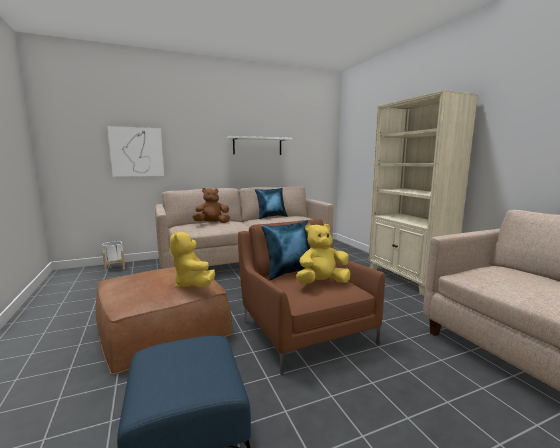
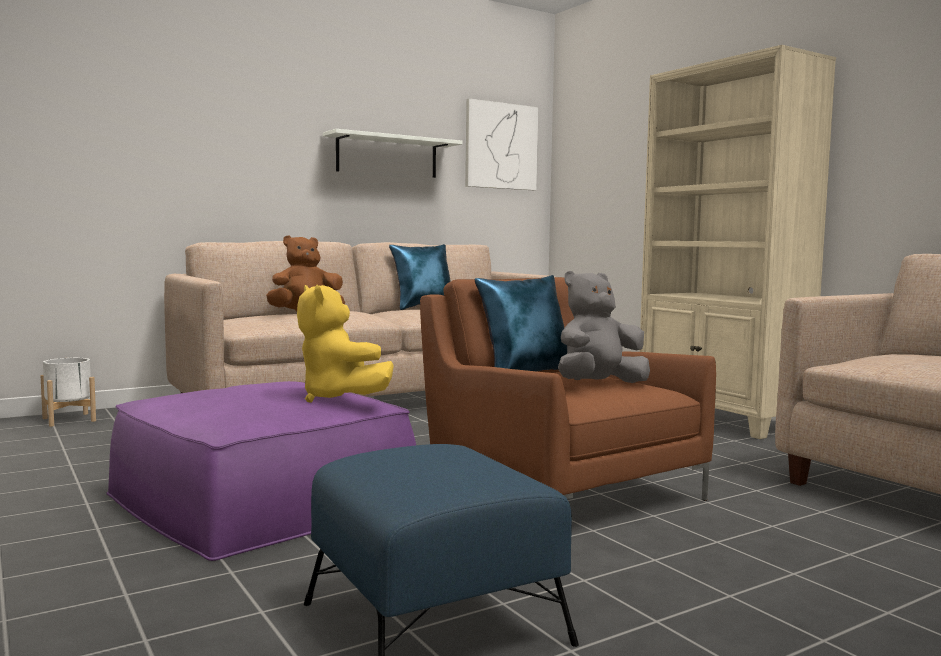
camera: 10 degrees left, 5 degrees down
brown ottoman [96,267,233,375] -> purple ottoman [107,381,416,561]
picture [107,126,164,177] -> picture moved to [465,98,538,190]
yellow plush toy [296,224,350,283] -> grey plush toy [558,271,650,383]

